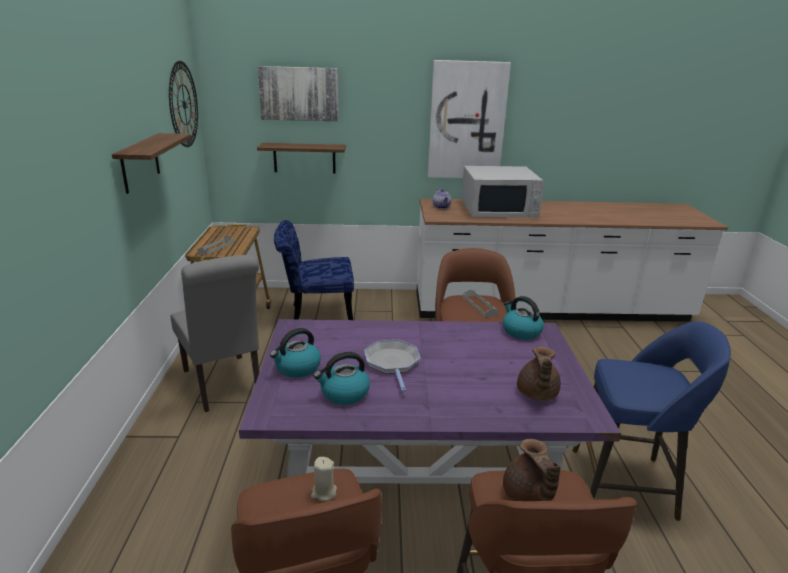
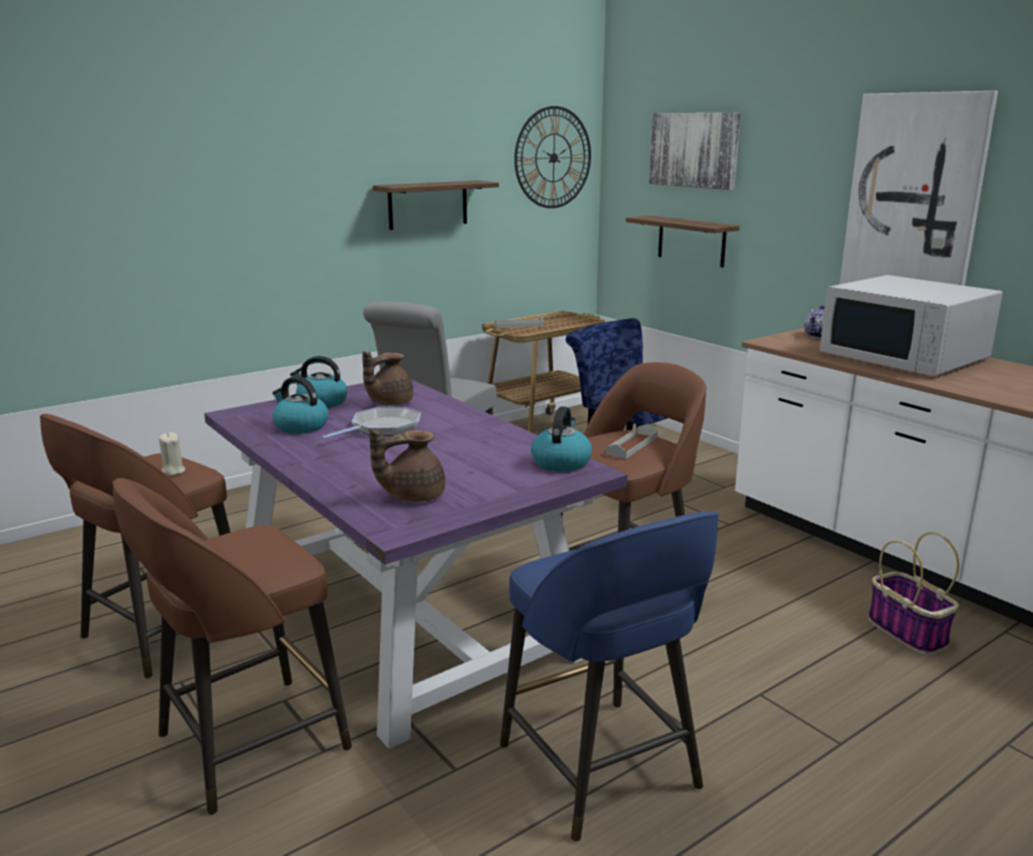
camera: 55 degrees right, 5 degrees down
brown teapot [503,439,561,501] -> brown teapot moved to [362,351,413,406]
none -> basket [868,532,959,655]

